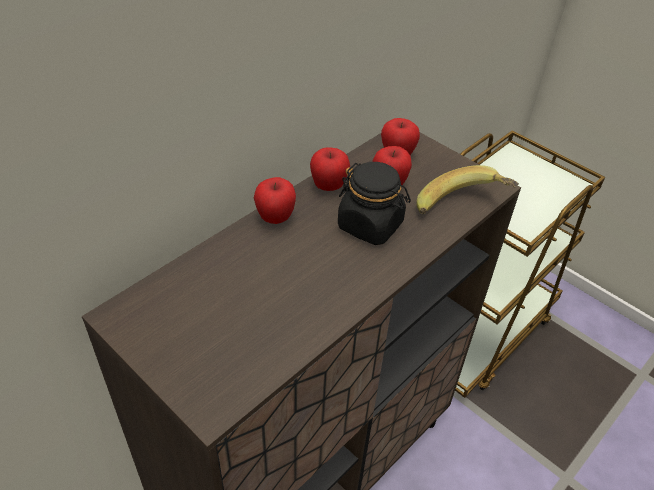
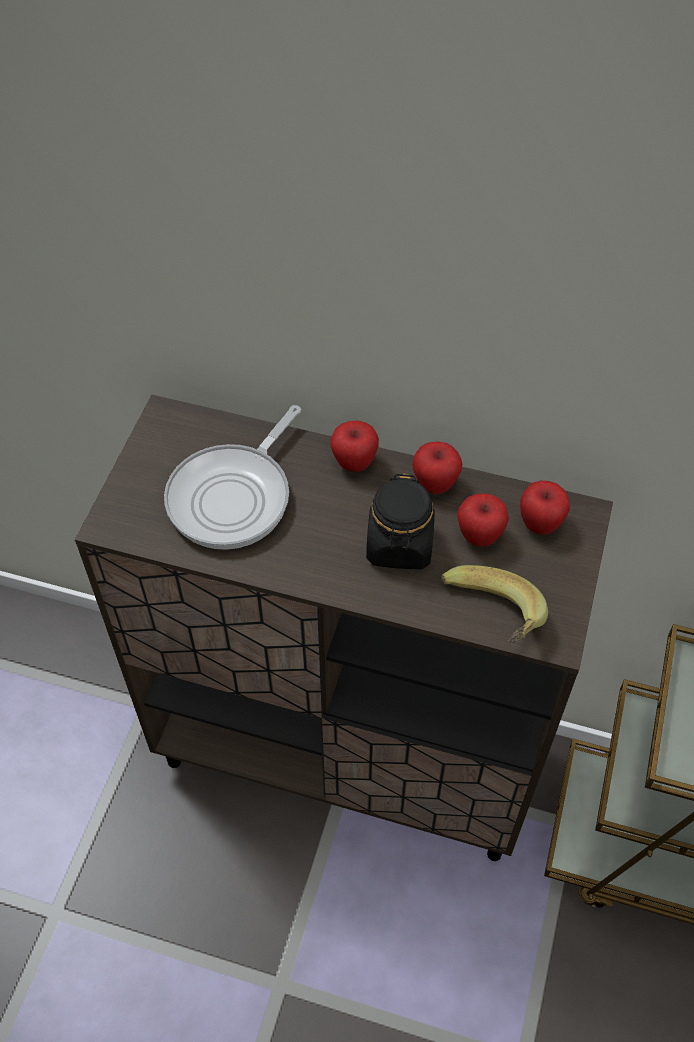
camera: 65 degrees right, 10 degrees up
none -> frying pan [164,405,301,550]

